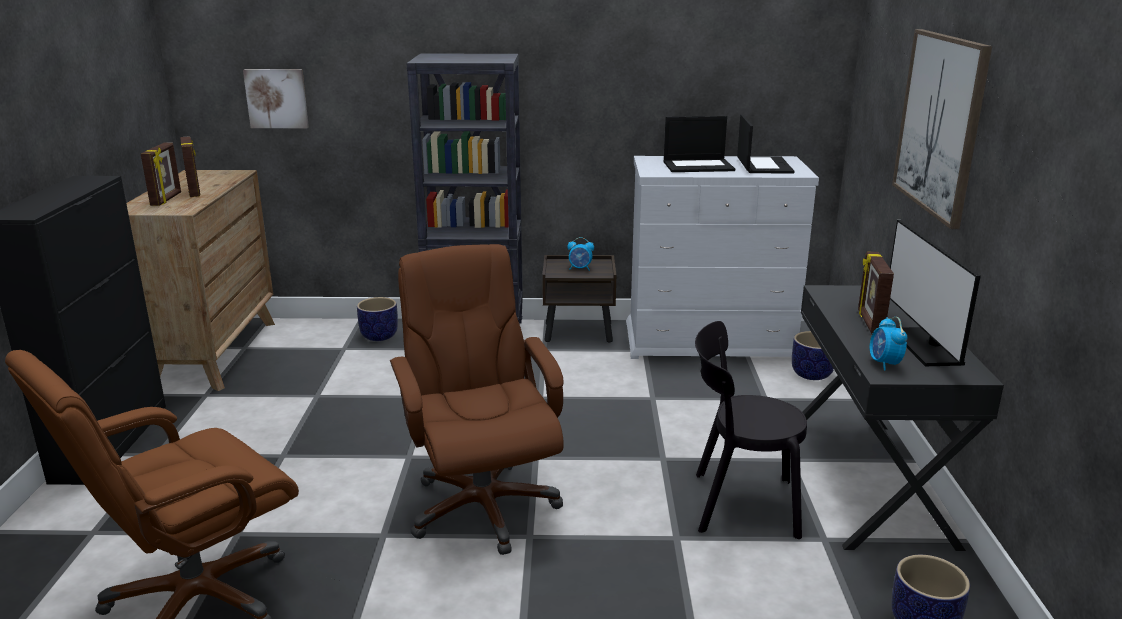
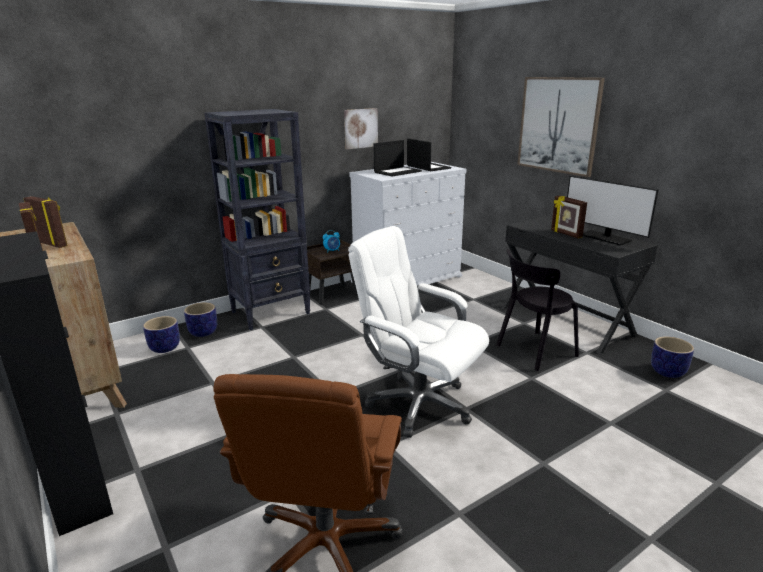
camera: 35 degrees left, 0 degrees up
picture [243,69,309,128] -> picture moved to [344,108,378,149]
brown office chair [390,244,564,555] -> white office chair [348,226,489,438]
planter [792,331,834,380] -> planter moved to [143,316,180,353]
alarm clock [870,317,907,371] -> none

